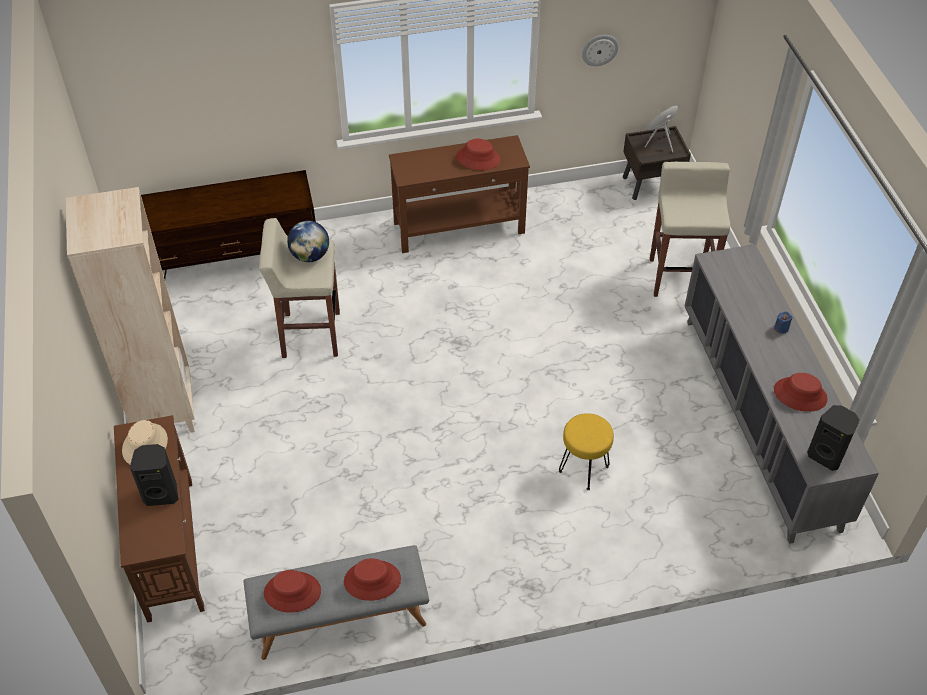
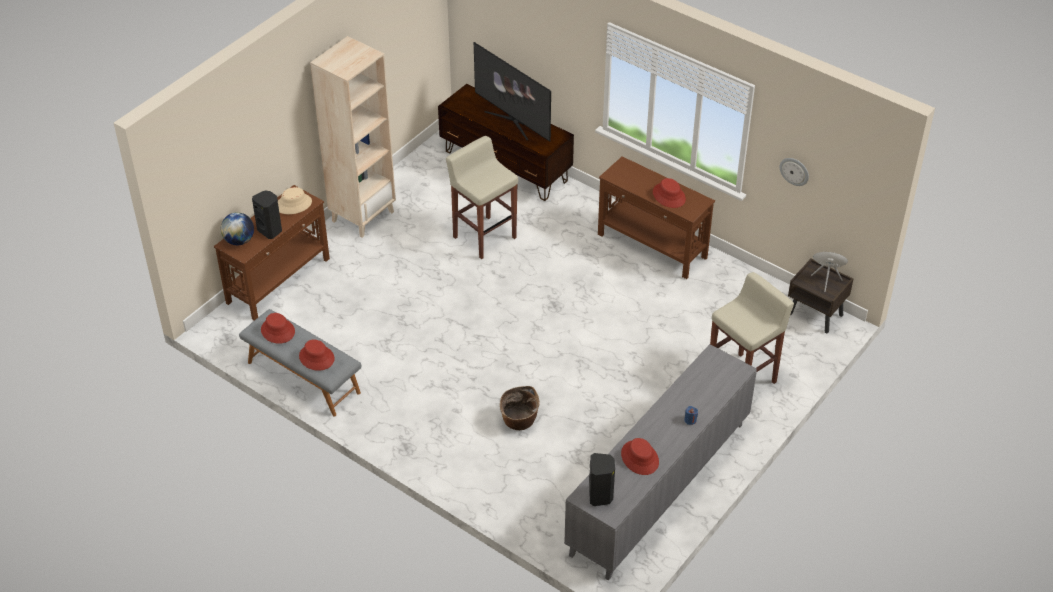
camera: 50 degrees right, 5 degrees down
globe [287,221,329,262] -> globe moved to [221,212,254,245]
yellow stool [559,413,614,490] -> basket [500,386,540,430]
none -> television [474,42,551,141]

